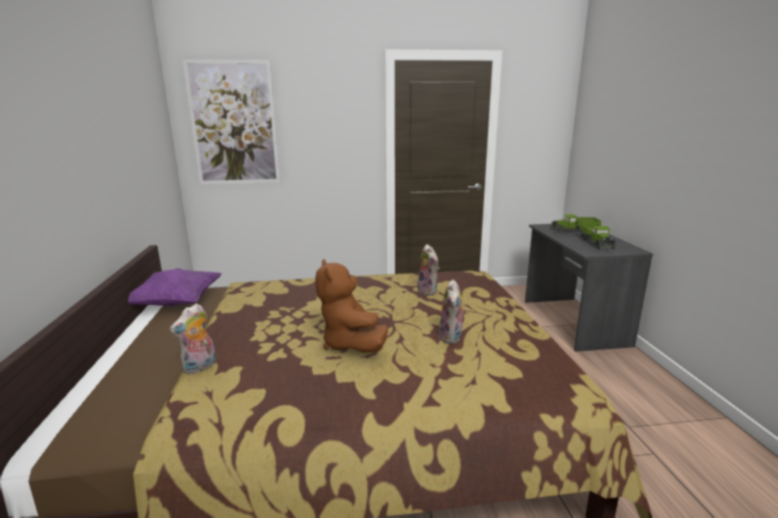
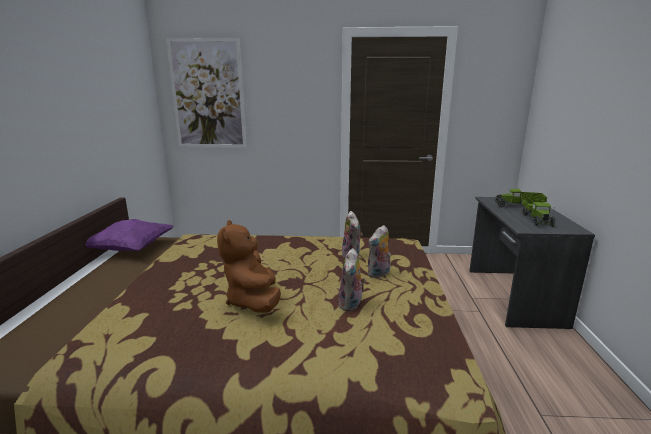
camera: 10 degrees right, 0 degrees up
plush toy [170,304,216,374] -> plush toy moved to [368,225,391,278]

